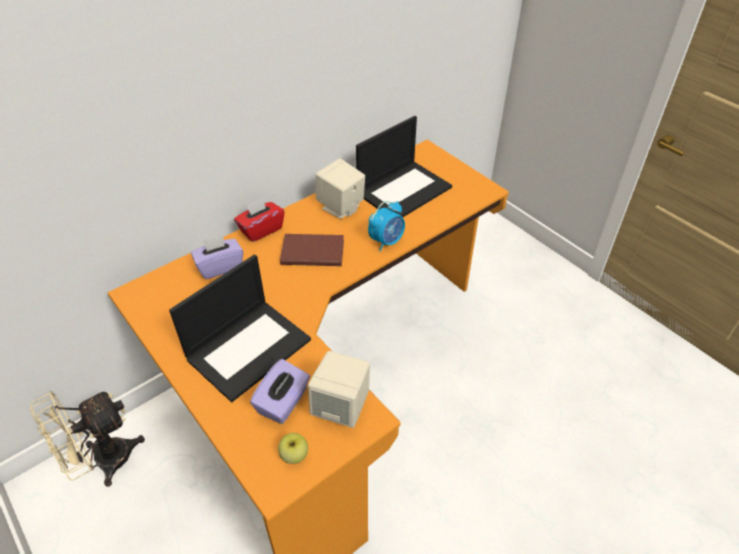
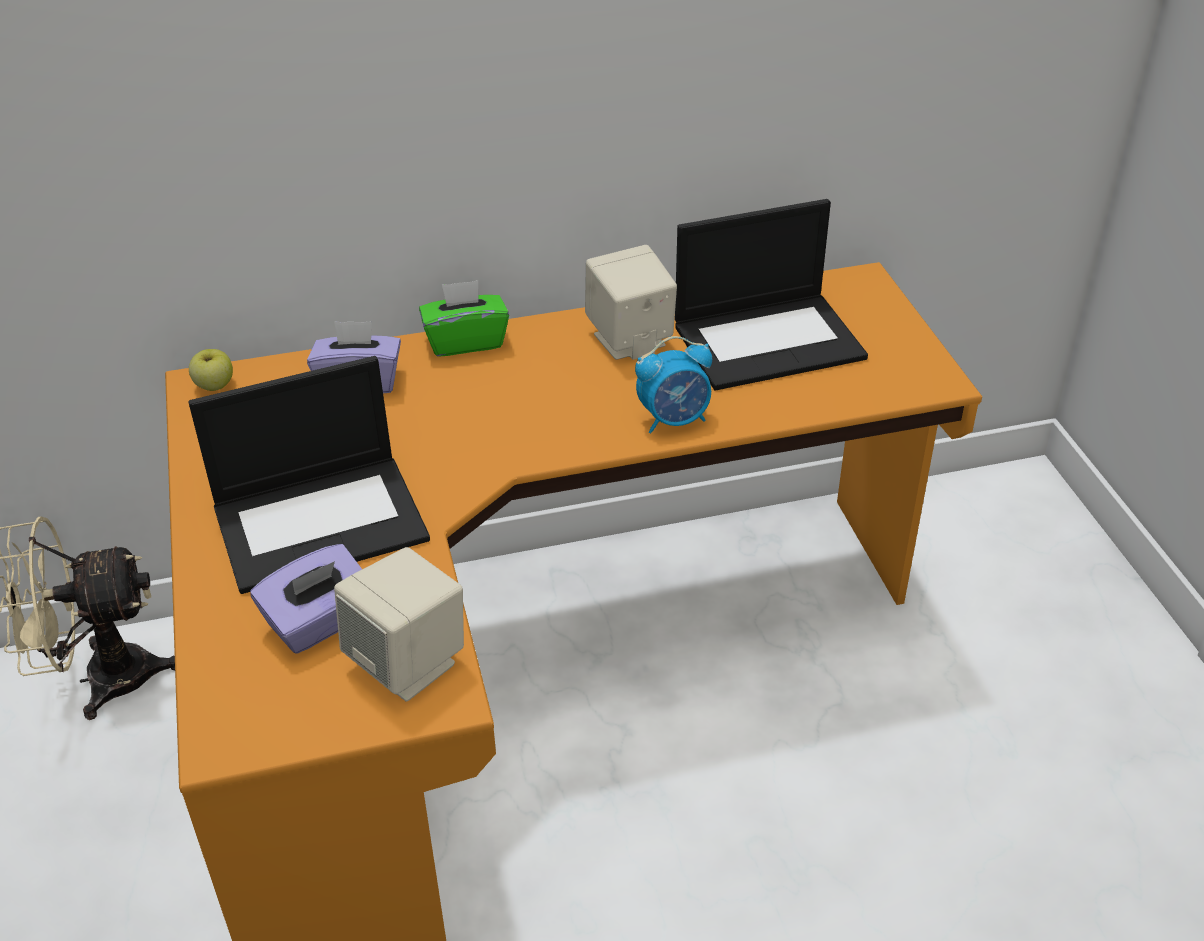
camera: 25 degrees right, 5 degrees down
red tissue box [234,197,285,242] -> green tissue box [419,280,509,357]
apple [278,433,308,464] -> apple moved to [189,349,233,391]
brown book [280,234,344,266] -> none

